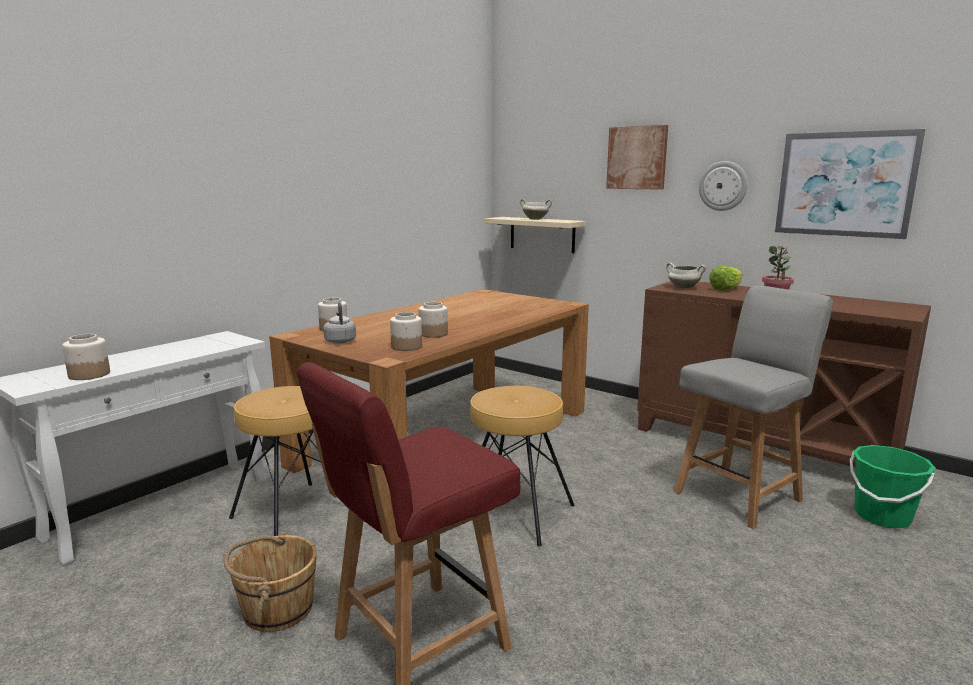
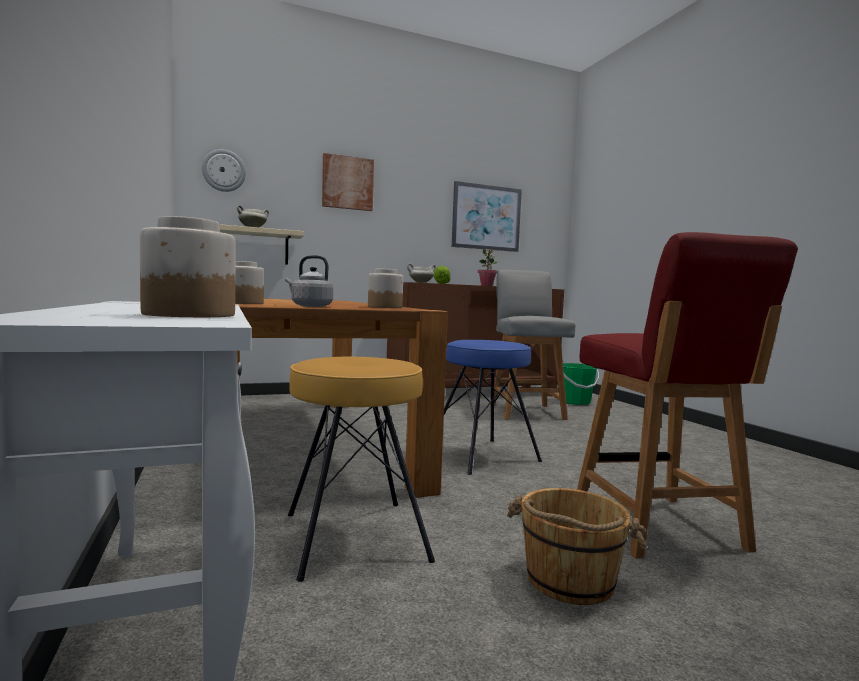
camera: 60 degrees left, 10 degrees down
jar [419,302,448,338] -> none
brown stool [470,386,575,546] -> blue stool [444,340,542,475]
wall clock [699,161,748,211] -> wall clock moved to [202,149,246,192]

